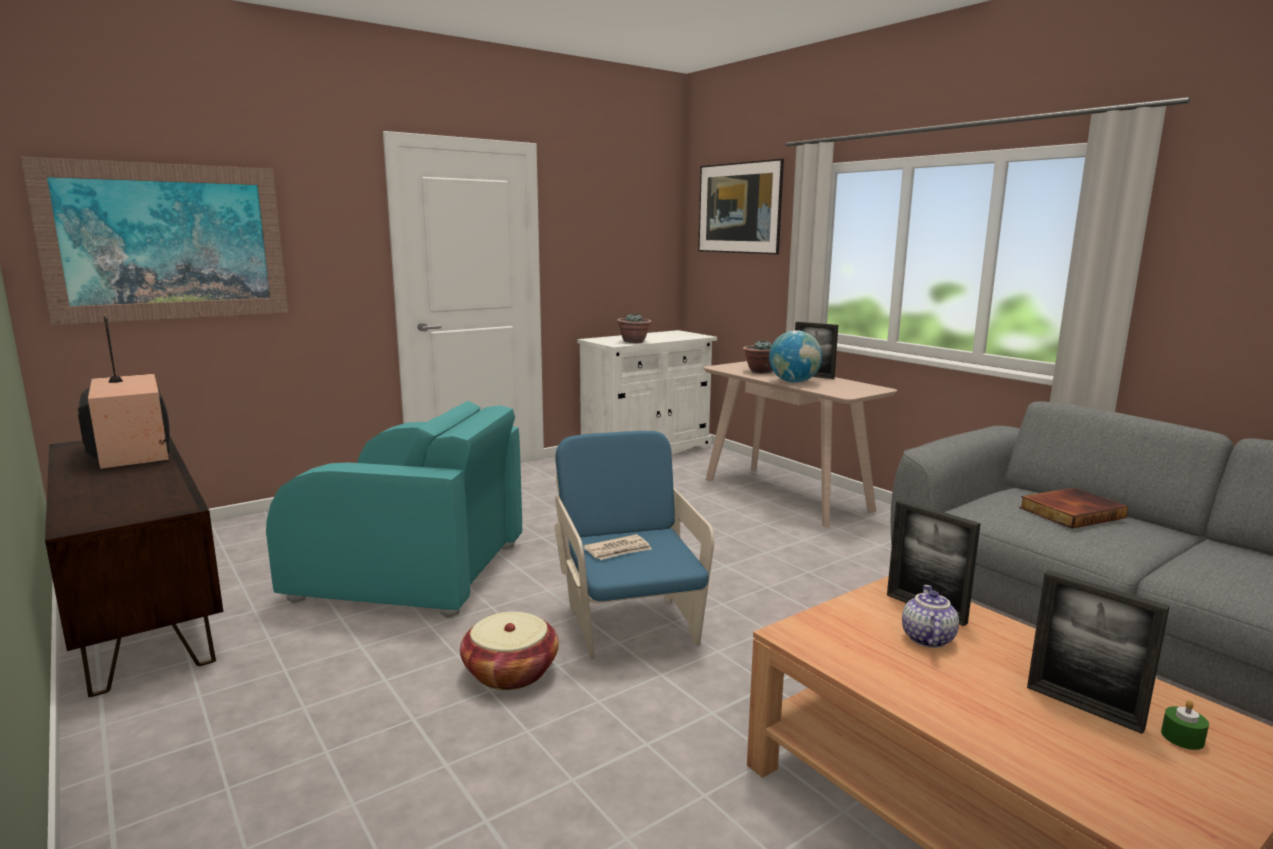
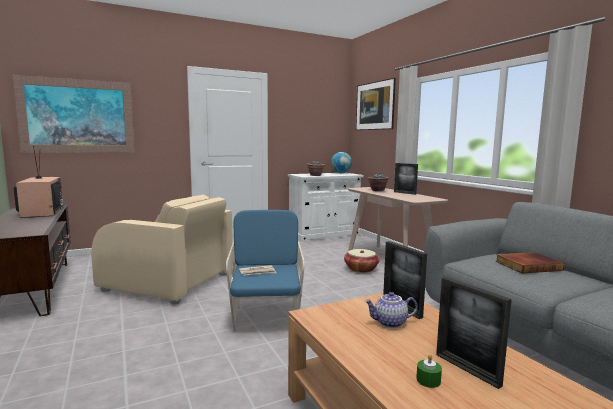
camera: 10 degrees right, 5 degrees down
turquoise armchair [266,401,522,618] -> beige armchair [91,195,233,305]
basket [460,612,559,690] -> basket moved to [344,249,380,273]
globe [769,330,822,383] -> globe moved to [331,152,352,173]
teapot [902,585,959,648] -> teapot turned 120 degrees counterclockwise [364,292,418,328]
green candle [1161,700,1209,750] -> green candle moved to [416,354,442,388]

